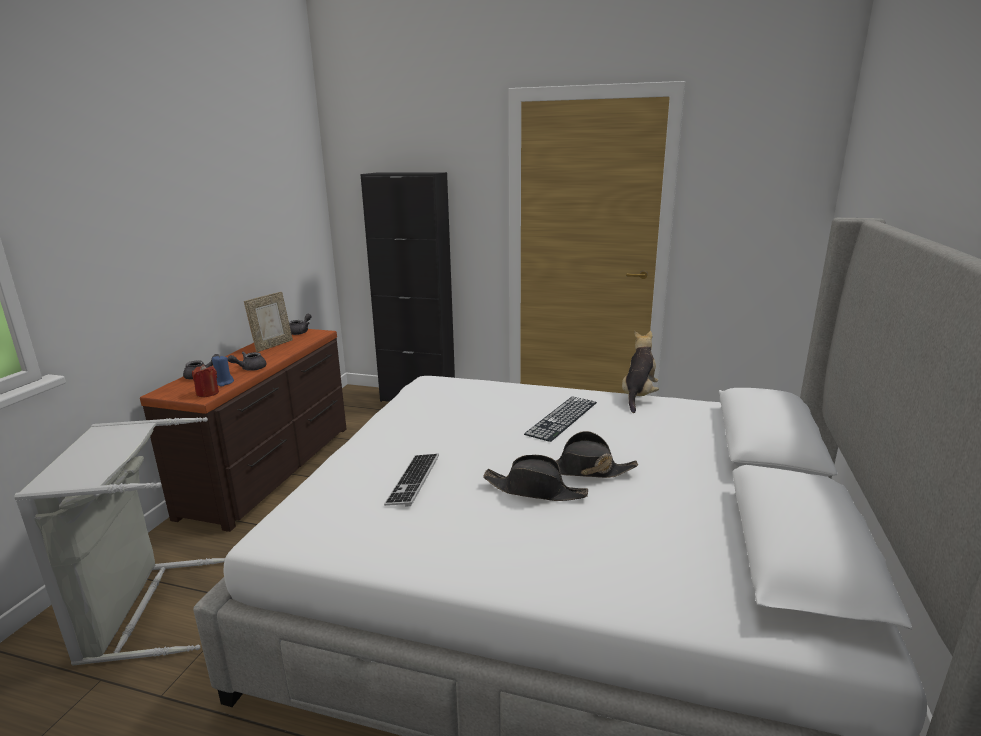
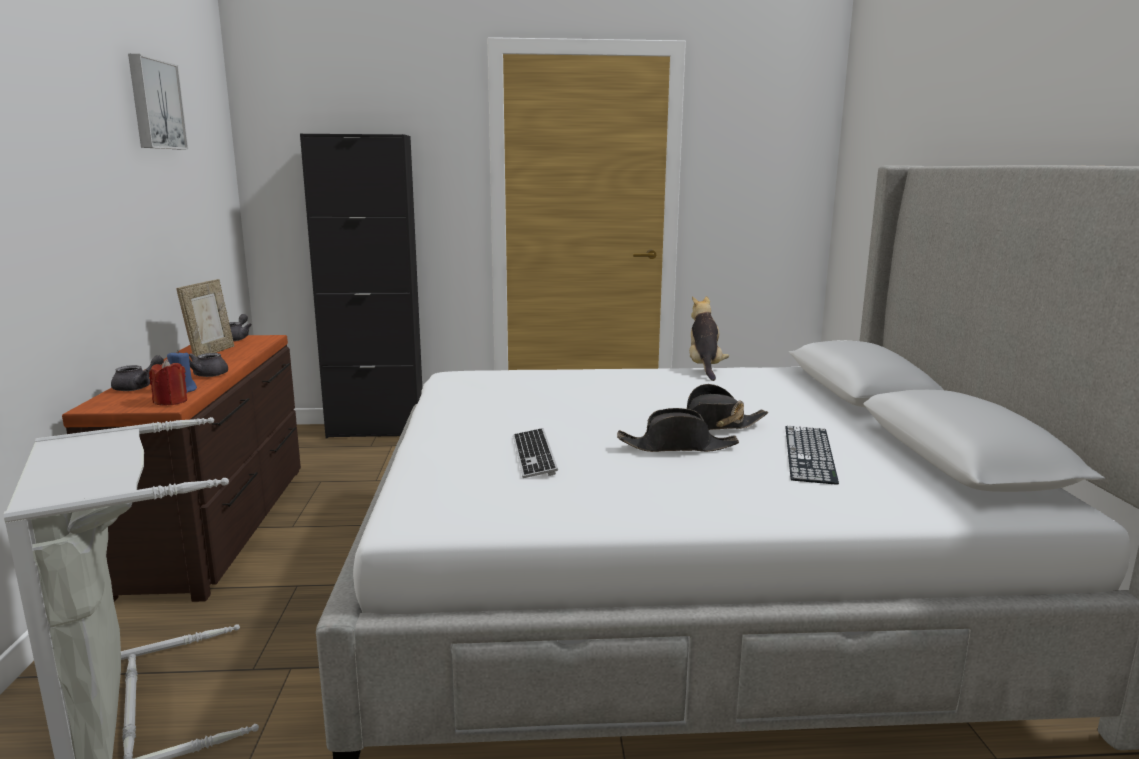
camera: 20 degrees left, 5 degrees down
keyboard [524,396,597,442] -> keyboard moved to [786,426,839,485]
none -> picture [128,54,188,149]

